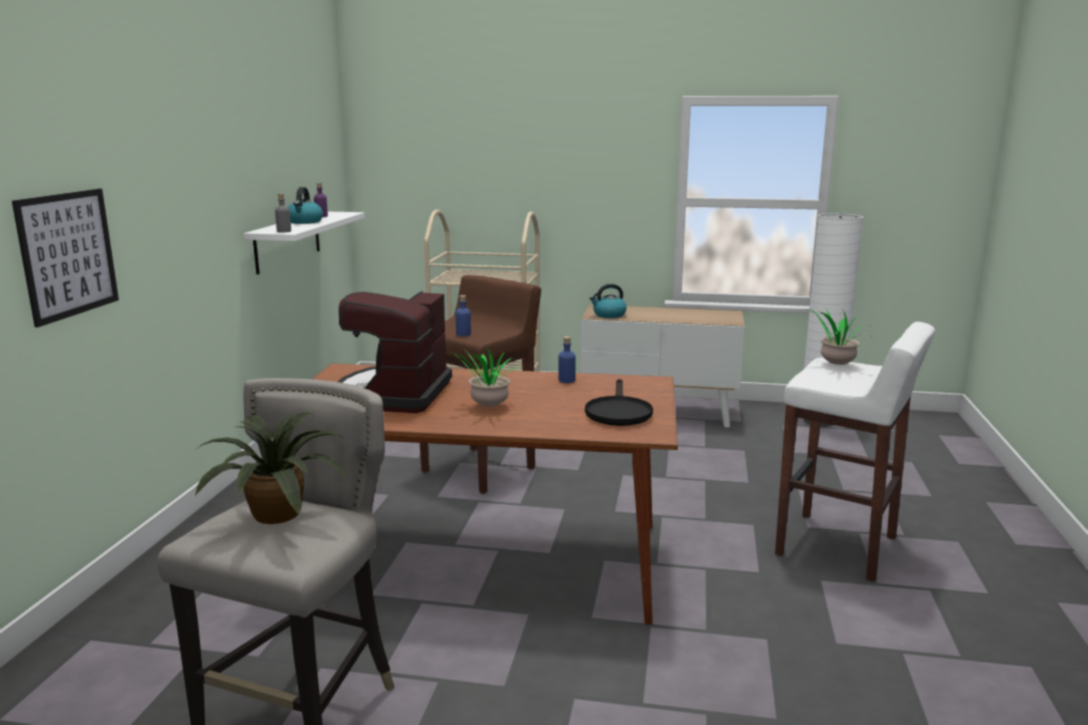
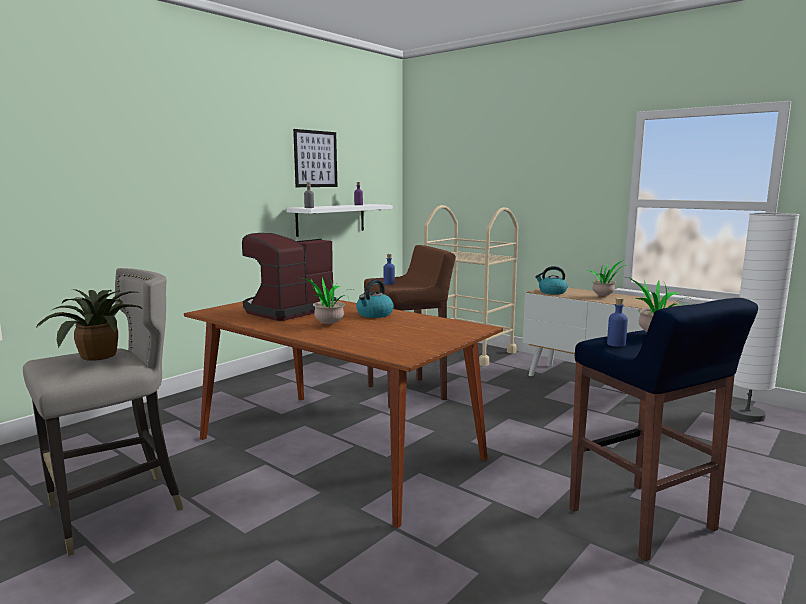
camera: 30 degrees right, 5 degrees down
picture [12,189,119,327] -> picture moved to [293,129,337,187]
kettle [288,187,323,224] -> kettle moved to [356,279,394,318]
blue bottle [558,336,576,383] -> blue bottle moved to [607,298,628,347]
black frying pan [585,379,653,426] -> none
white stool [775,322,935,582] -> blue stool [569,298,758,561]
none -> potted plant [587,260,627,296]

